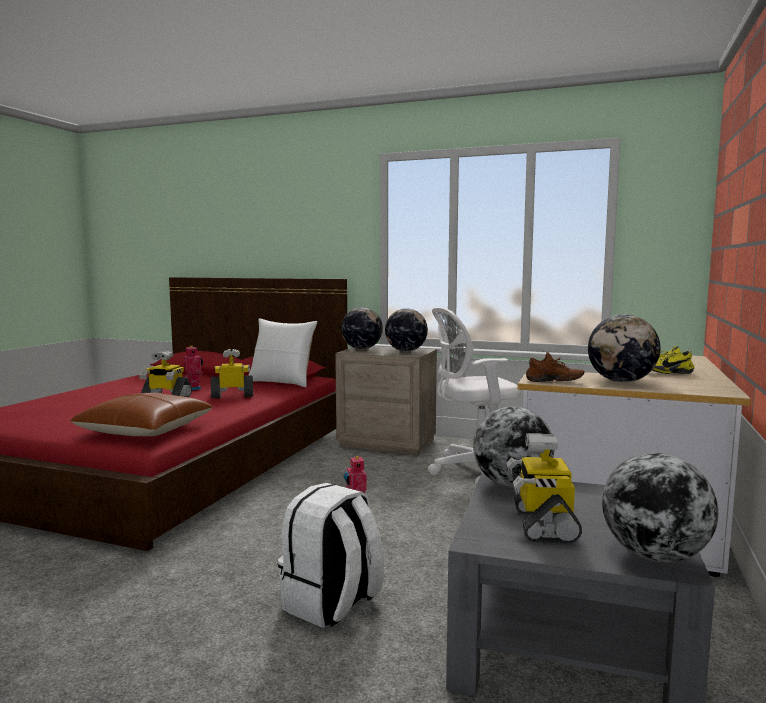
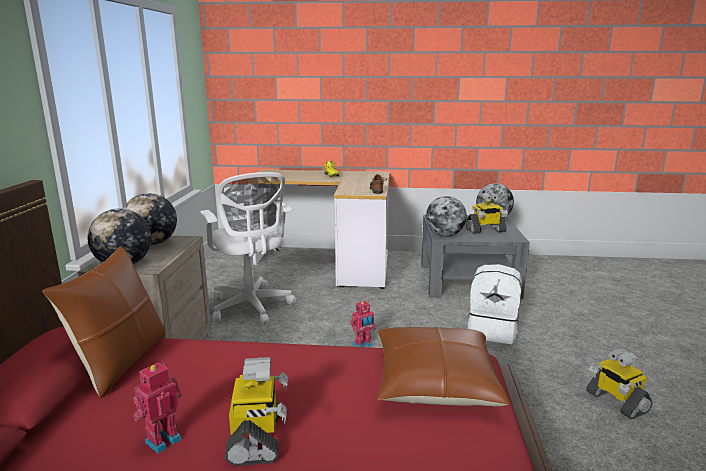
camera: 105 degrees left, 10 degrees up
toy robot [211,349,253,398] -> toy robot moved to [586,349,653,420]
white pillow [248,318,317,387] -> brown pillow [42,246,165,398]
globe [588,314,661,382] -> none

